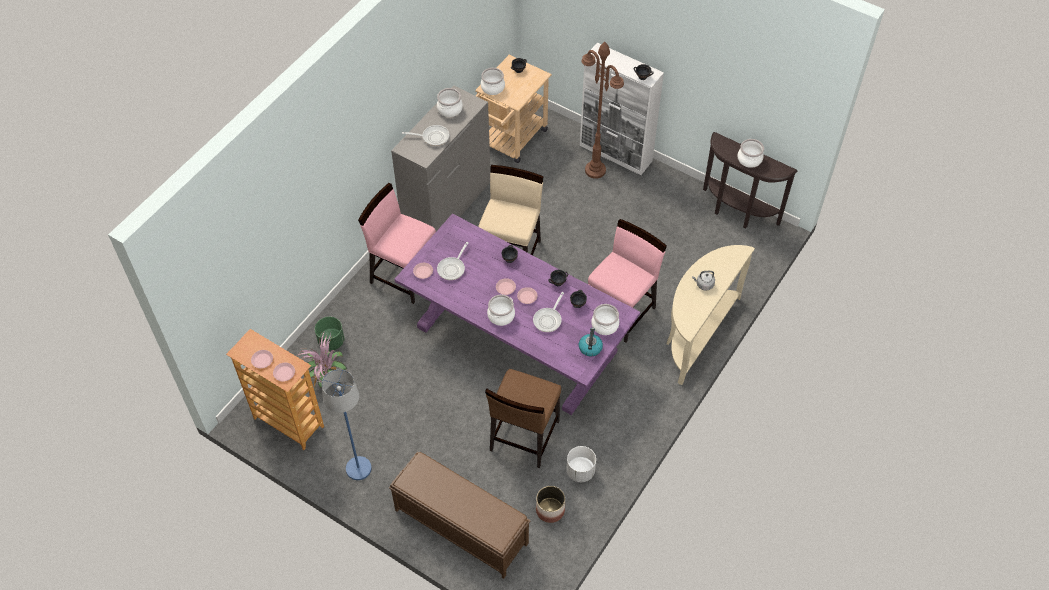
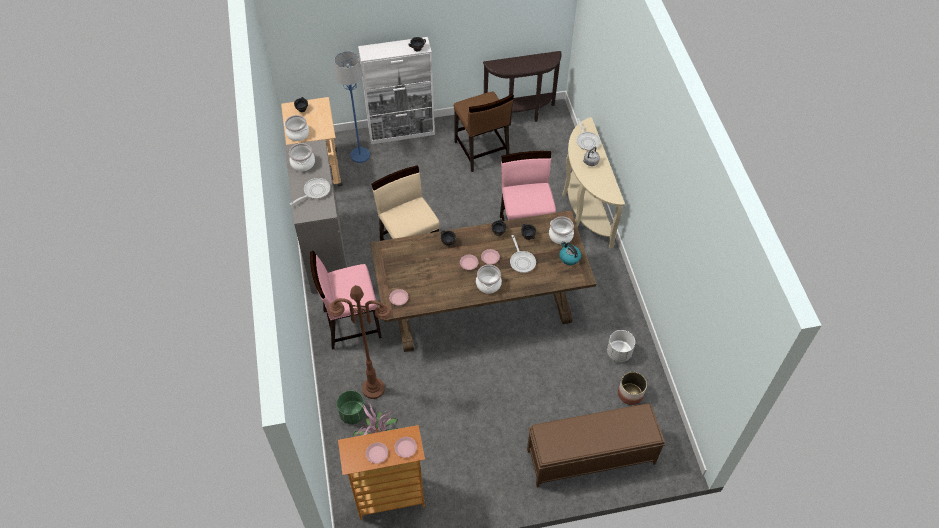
camera: 45 degrees left, 0 degrees up
blue floor lamp [322,369,372,480] -> blue floor lamp moved to [334,51,370,163]
purple dining table [394,213,640,415] -> brown dining table [370,210,596,352]
frying pan [437,242,468,280] -> frying pan moved to [577,118,601,150]
brown chair [485,369,561,468] -> brown chair moved to [454,91,514,172]
brown floor lamp [581,42,624,179] -> brown floor lamp moved to [329,285,391,399]
cooking pot [738,139,764,168] -> none

